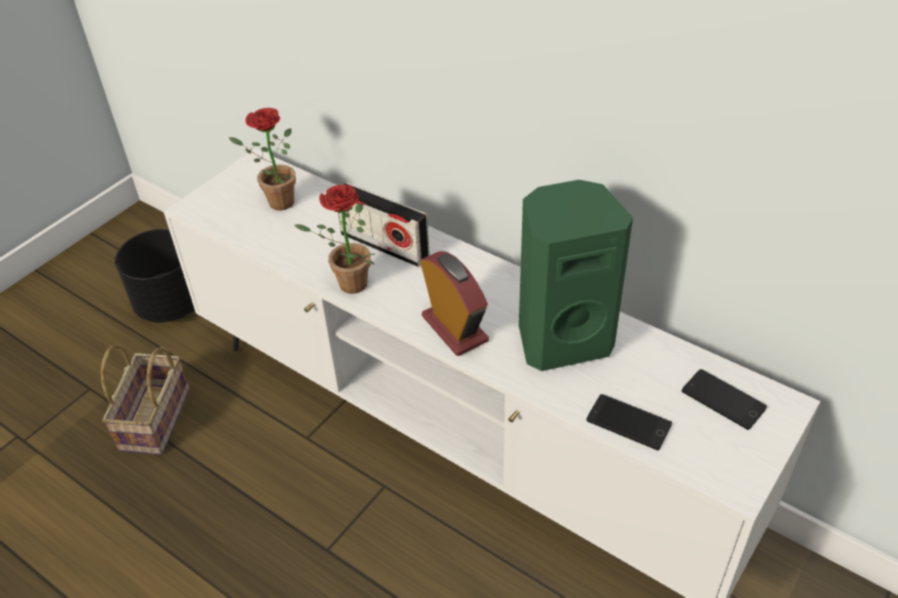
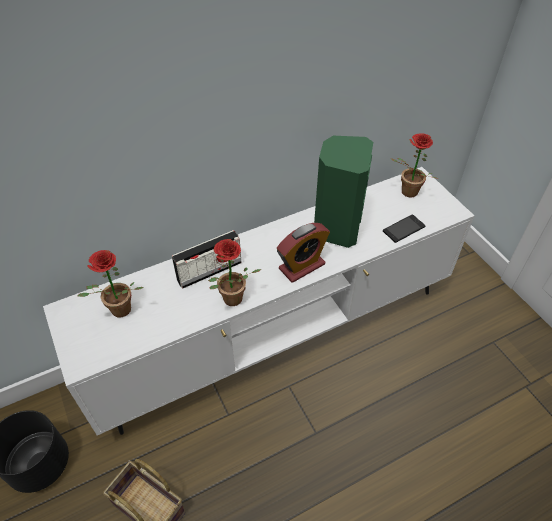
camera: 65 degrees left, 5 degrees up
alarm clock [420,251,489,356] -> alarm clock turned 150 degrees clockwise [277,223,330,283]
phone [682,369,767,430] -> potted plant [390,134,438,198]

